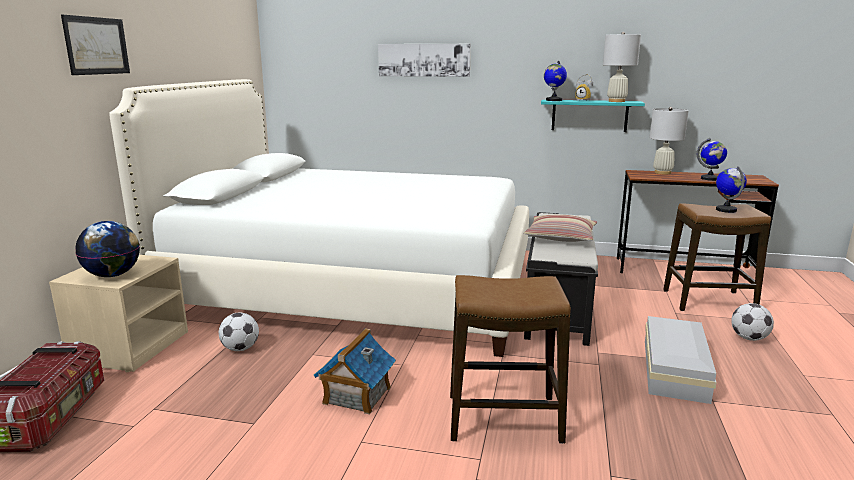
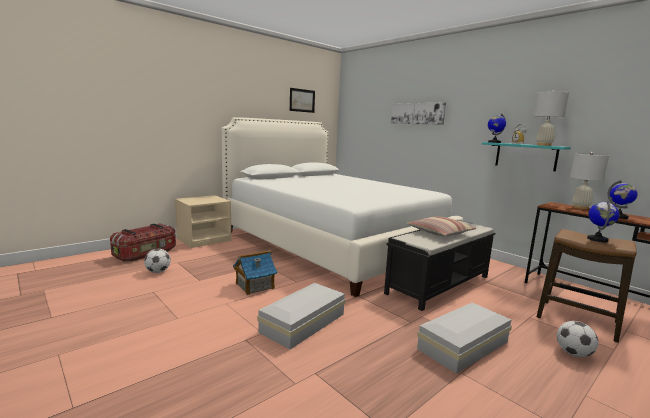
camera: 35 degrees right, 5 degrees down
picture [61,15,130,75] -> picture moved to [290,88,315,113]
globe [75,221,140,277] -> none
football [219,312,259,351] -> football moved to [144,249,171,273]
stool [450,275,571,444] -> white storage box [257,283,346,349]

